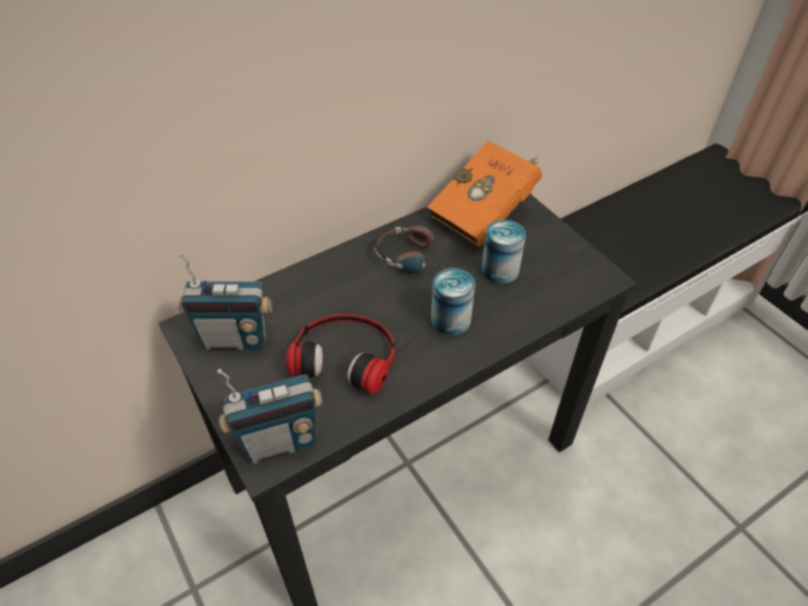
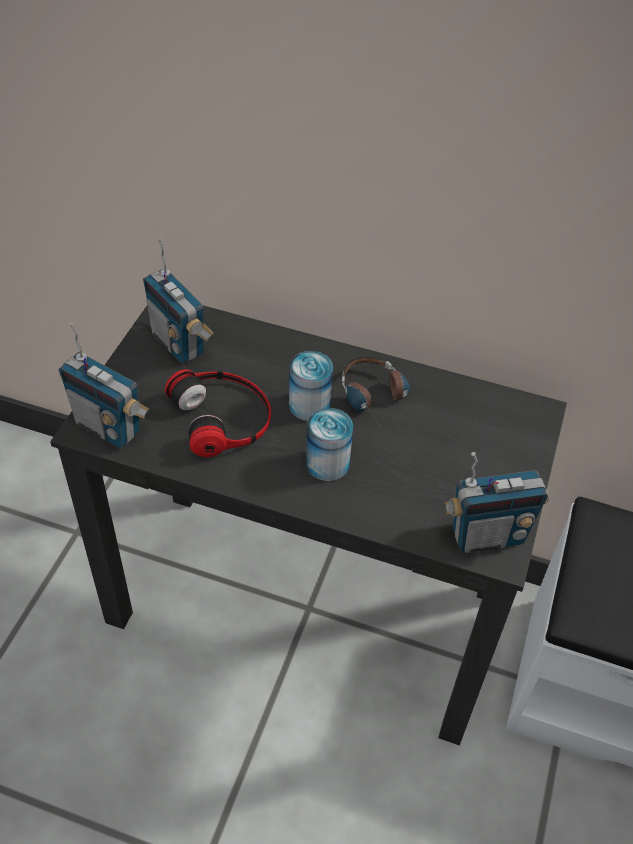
camera: 50 degrees right, 0 degrees up
orange book [427,140,542,247] -> none
can [482,220,526,283] -> can moved to [289,351,333,421]
none -> radio [445,452,549,553]

